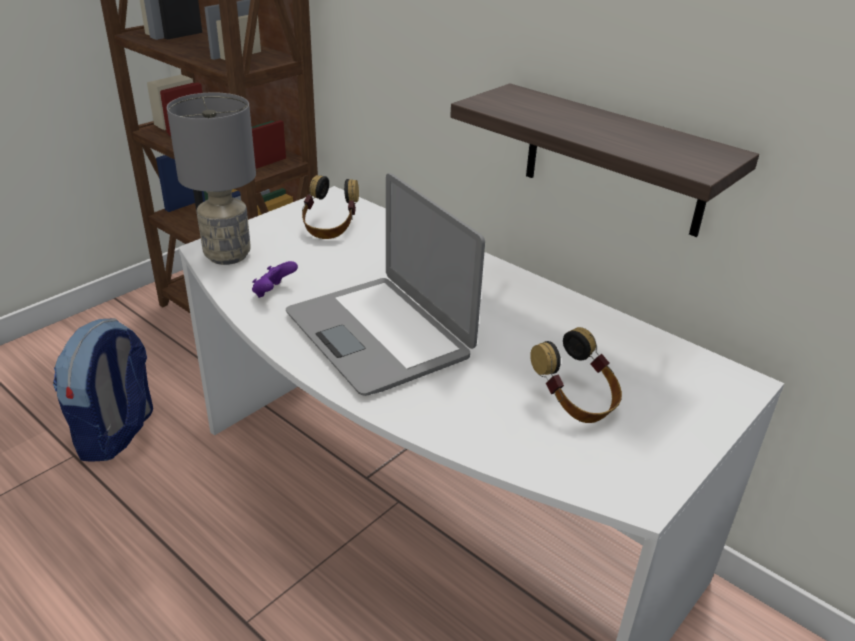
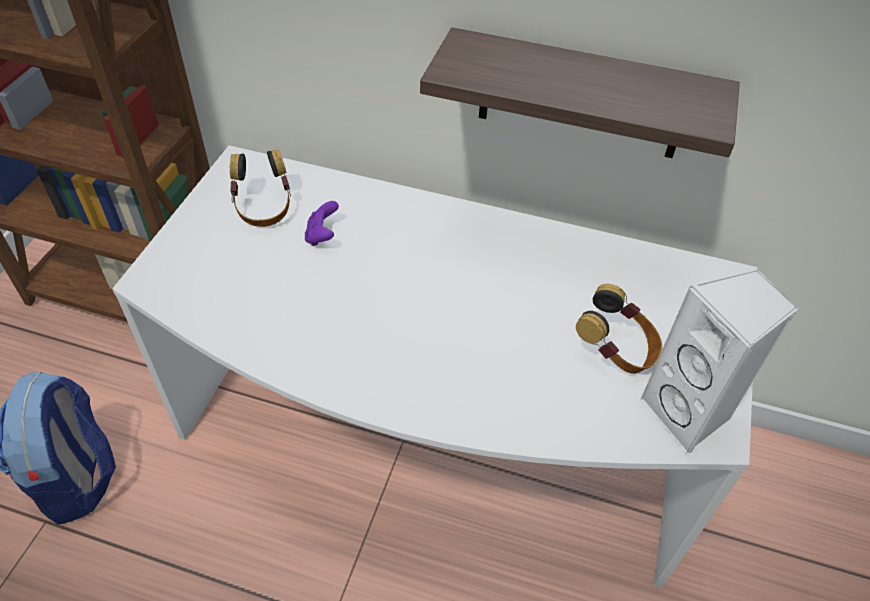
camera: 25 degrees left, 15 degrees up
grey table lamp [167,92,256,265] -> none
purple game controller [252,261,298,298] -> purple game controller moved to [305,201,339,246]
laptop [286,173,485,396] -> none
none -> white speaker [640,270,799,456]

